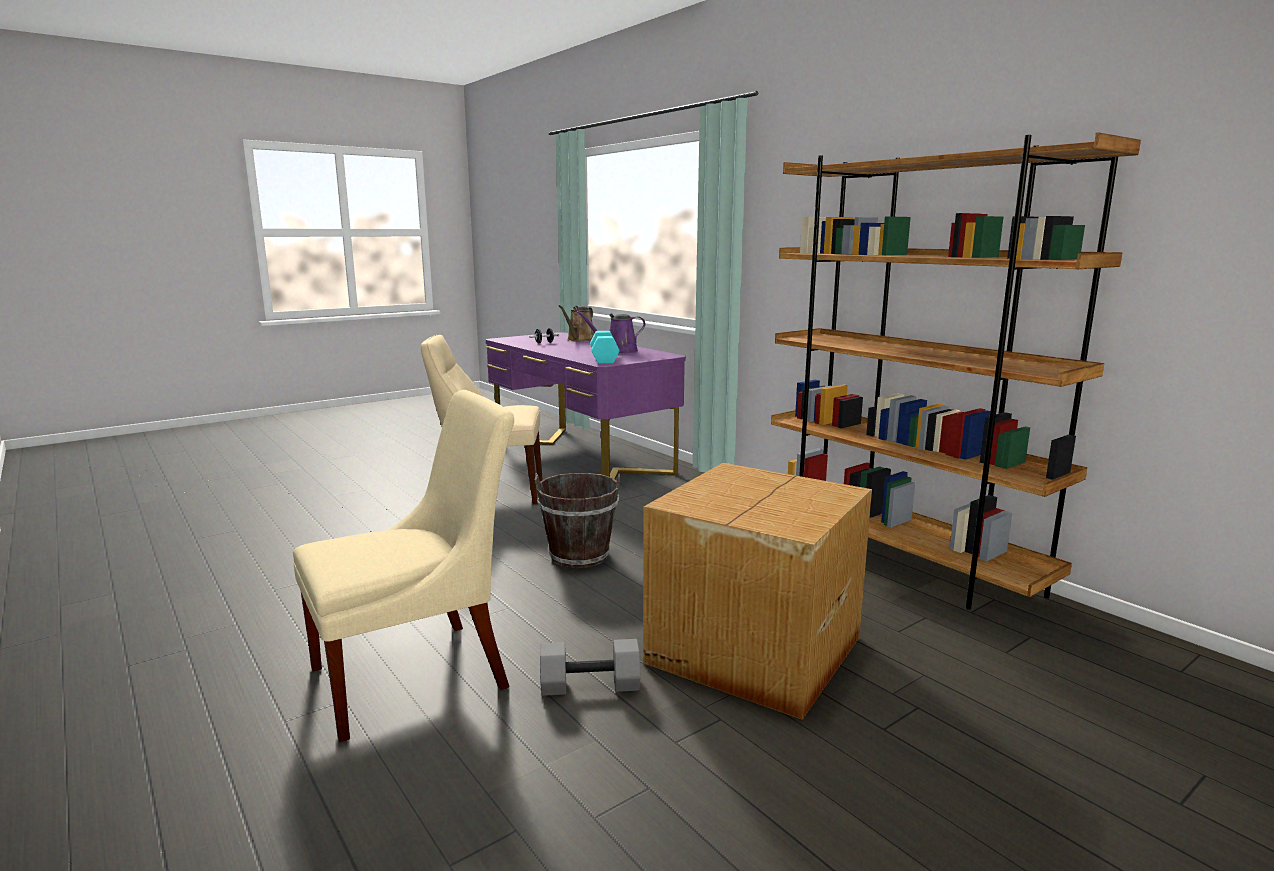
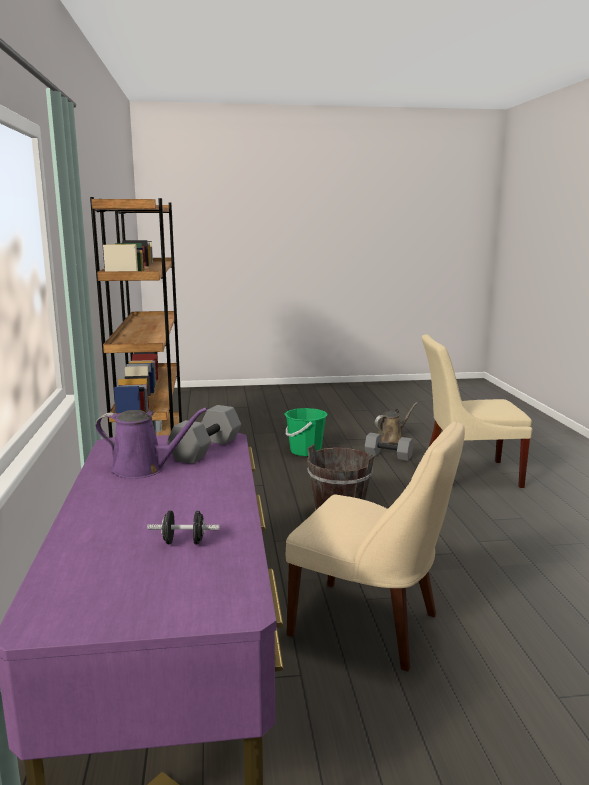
camera: 150 degrees left, 0 degrees up
brown watering can [559,305,595,341] -> brown watering can moved to [375,402,418,443]
turquoise dumbbell [590,331,620,364] -> grey dumbbell [167,405,241,464]
cardboard box [643,463,872,720] -> green bucket [285,408,328,456]

